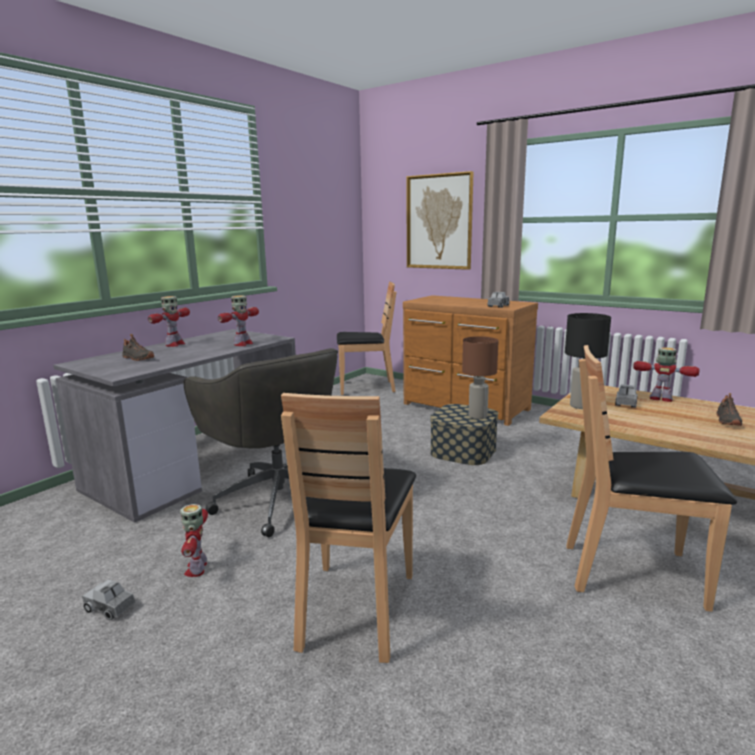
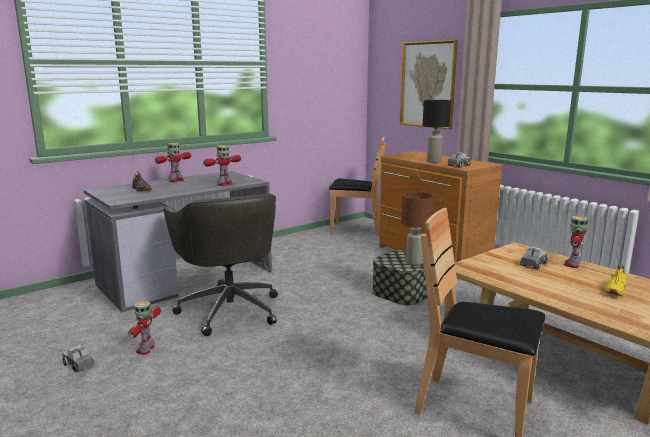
camera: 15 degrees right, 0 degrees up
brown chair [281,393,416,663] -> none
black table lamp [565,313,611,409] -> black table lamp moved to [423,100,451,163]
toy robot [633,347,700,402] -> toy robot turned 105 degrees counterclockwise [563,216,588,268]
black shoe [716,393,742,426] -> yellow shoe [604,264,626,296]

